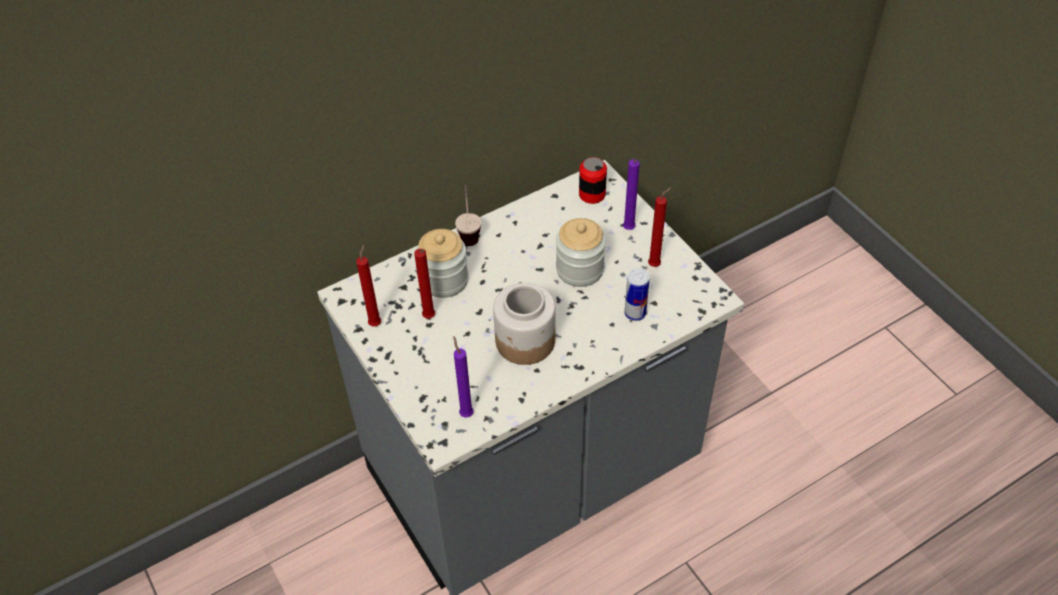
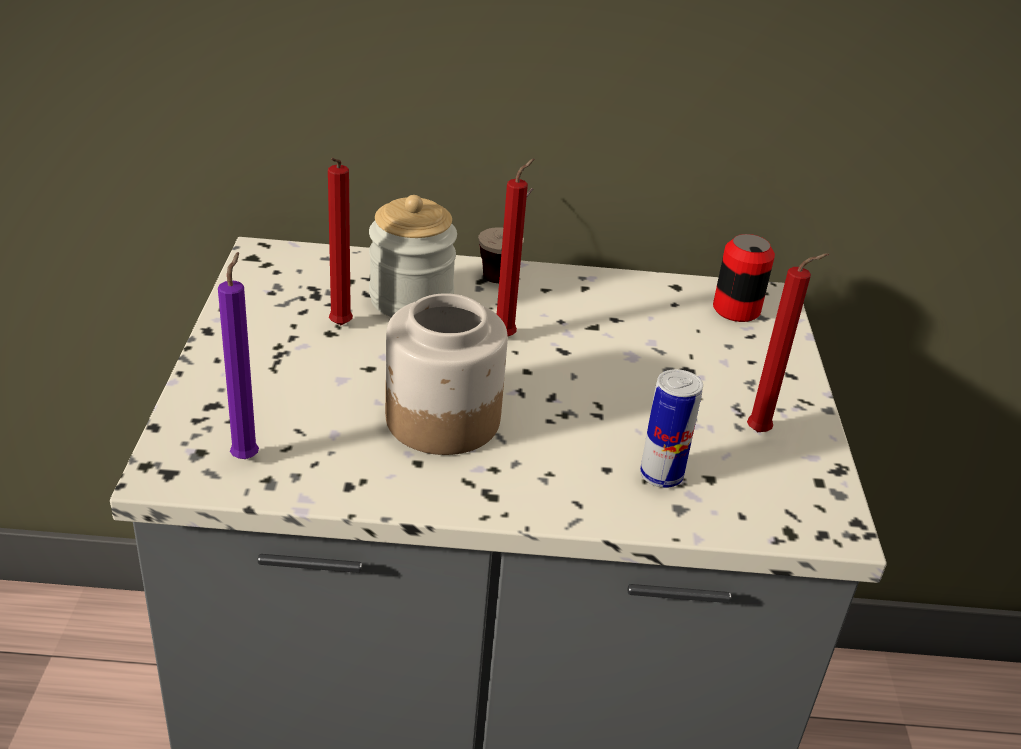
camera: 30 degrees right, 15 degrees down
red candle [356,244,381,326] -> red candle moved to [497,158,535,336]
jar [556,218,606,287] -> none
purple candle [623,159,640,230] -> none

